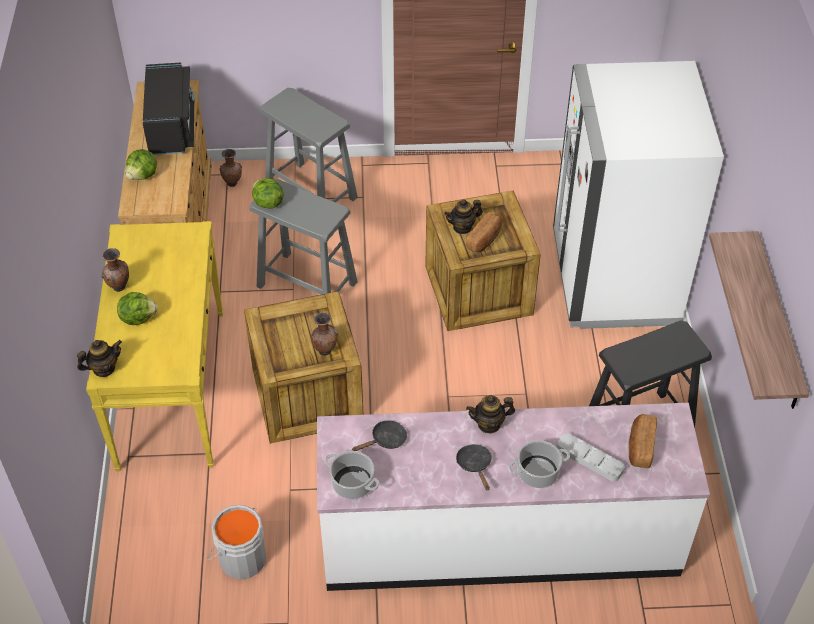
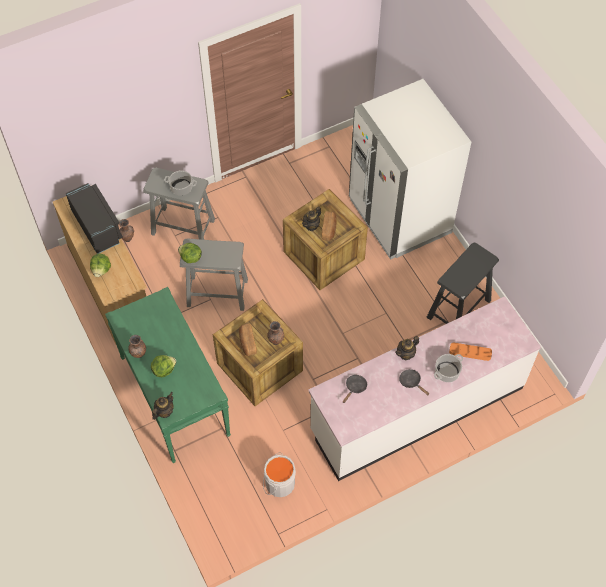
camera: 25 degrees left, 10 degrees up
yellow console table [86,221,223,472] -> green console table [105,287,231,463]
cooking pot [325,451,379,499] -> cooking pot moved to [164,171,197,196]
grey tray [557,433,625,482] -> orange tray [449,342,492,361]
bread [629,414,657,468] -> bread moved to [239,324,257,356]
shelf [709,231,809,409] -> none

